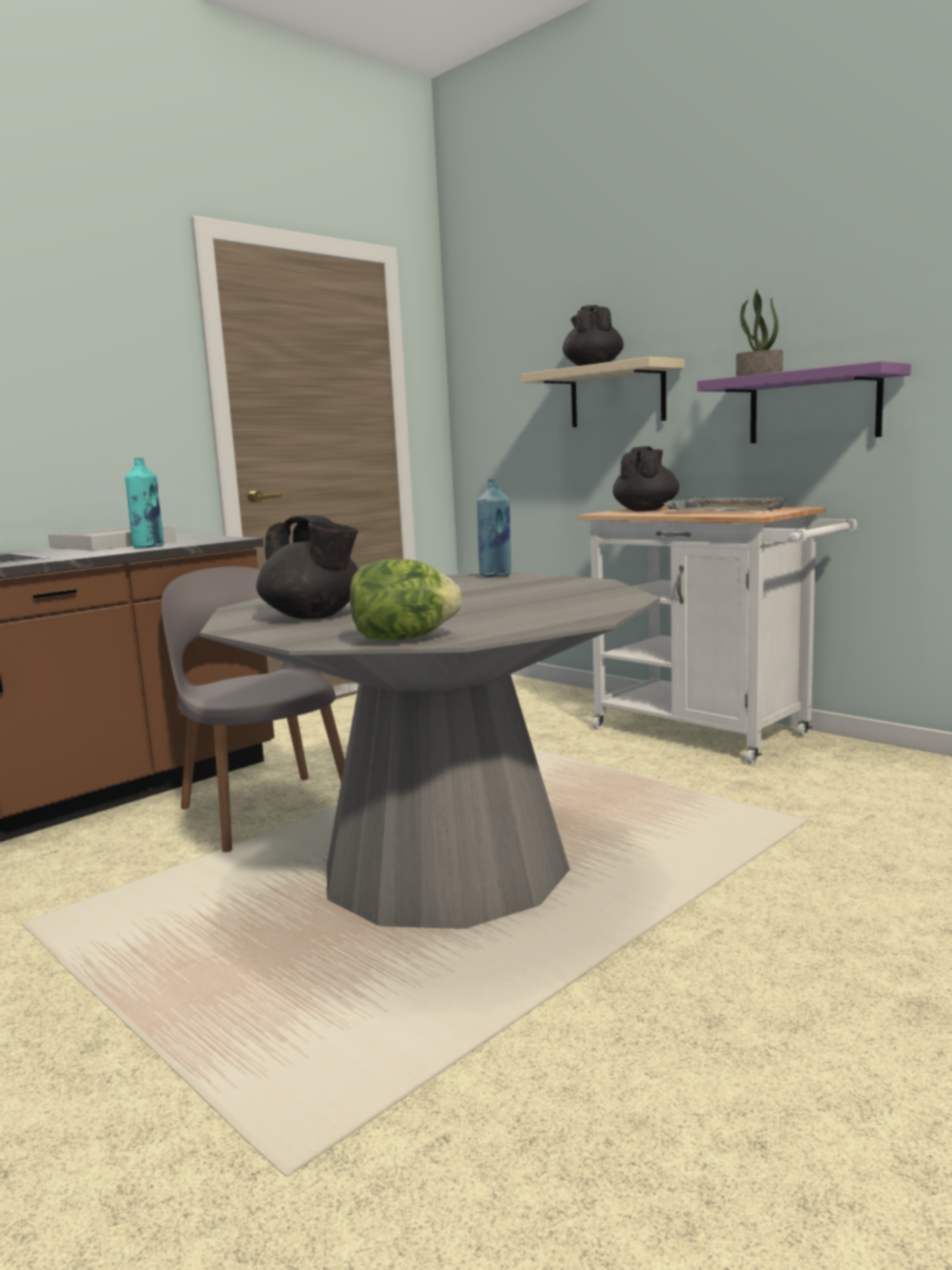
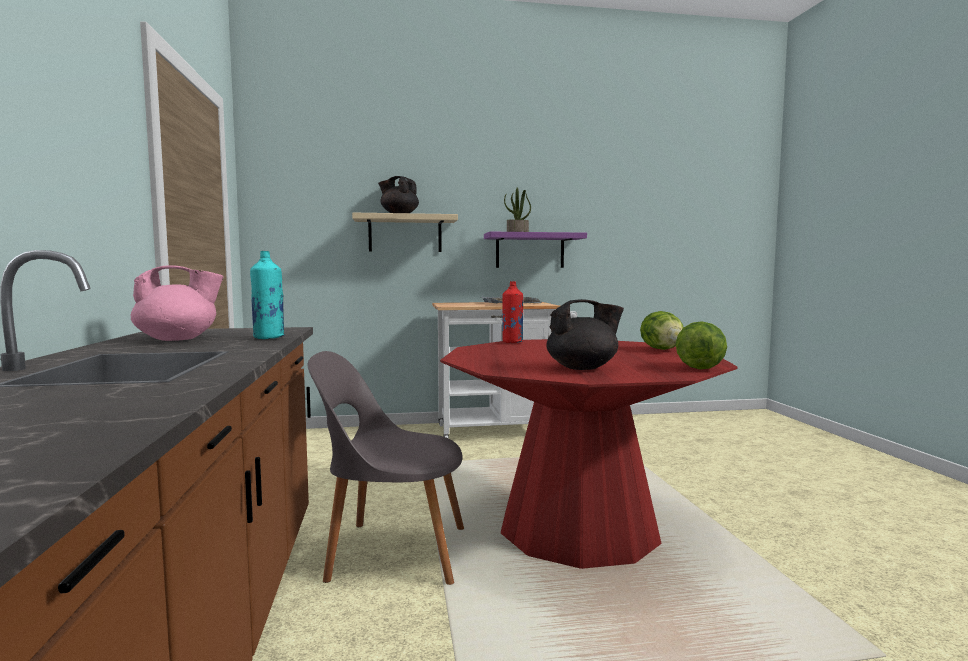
camera: 55 degrees left, 5 degrees down
white tray [48,526,176,551] -> pink teapot [131,265,223,341]
grey dining table [200,573,660,929] -> red dining table [440,339,738,569]
blue bottle [477,479,511,577] -> red bottle [502,281,523,343]
black teapot [613,446,679,511] -> none
none -> lettuce [640,311,683,350]

